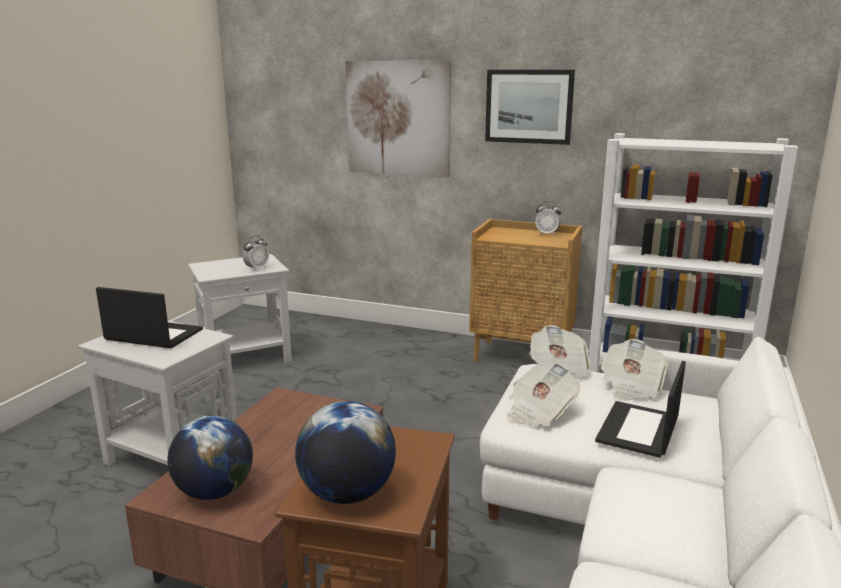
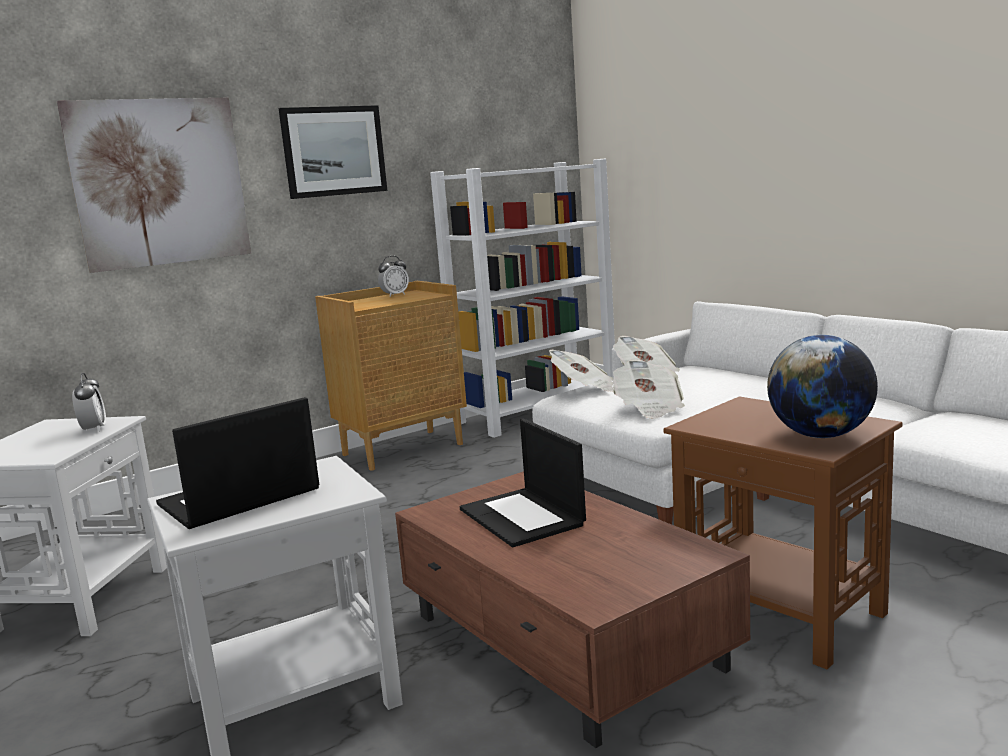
camera: 55 degrees left, 5 degrees down
globe [167,416,253,500] -> none
laptop [595,361,686,458] -> laptop moved to [460,419,586,547]

